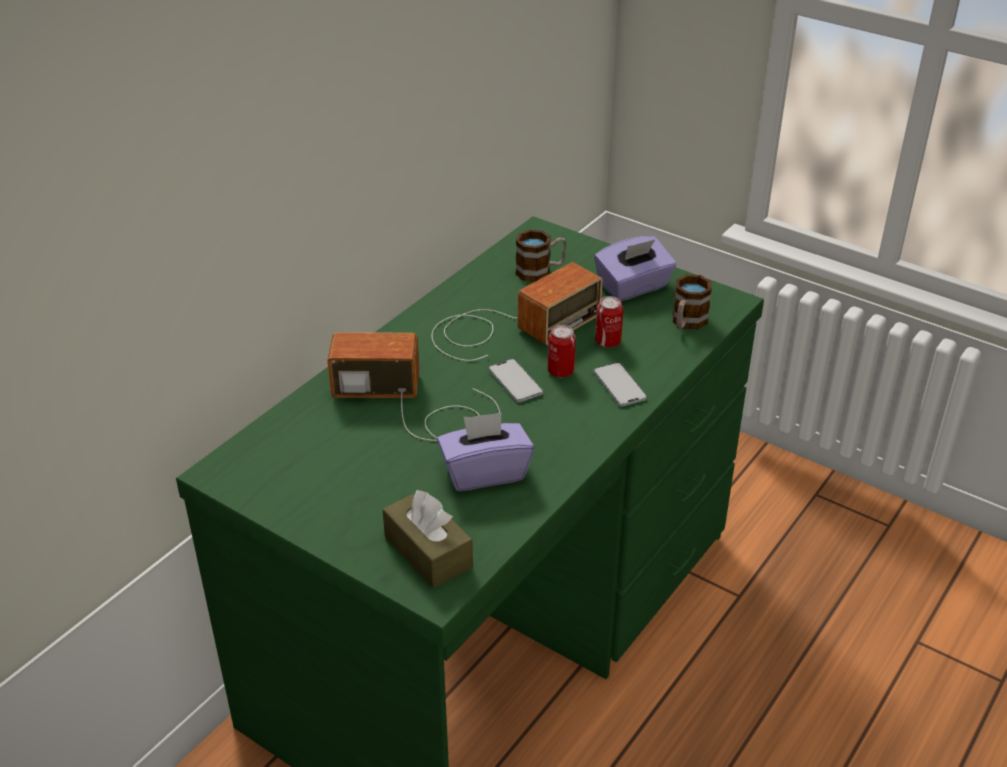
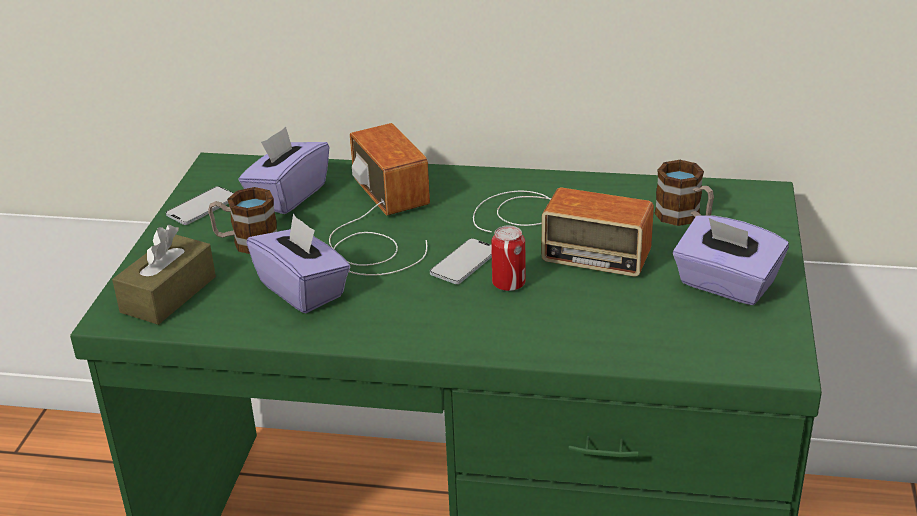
camera: 65 degrees right, 5 degrees down
phone [593,362,647,406] -> phone moved to [166,186,234,225]
can [595,296,623,347] -> none
mug [672,274,712,329] -> mug moved to [208,187,277,254]
none -> purple tissue box [239,127,329,214]

